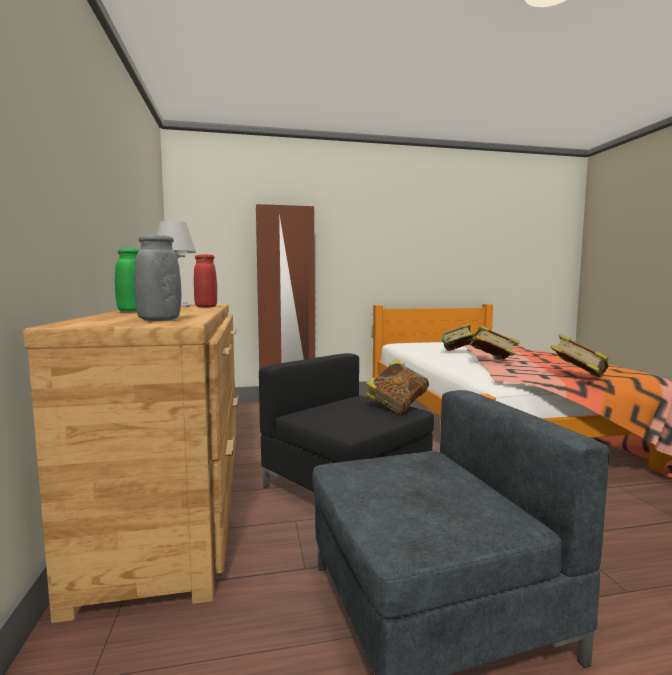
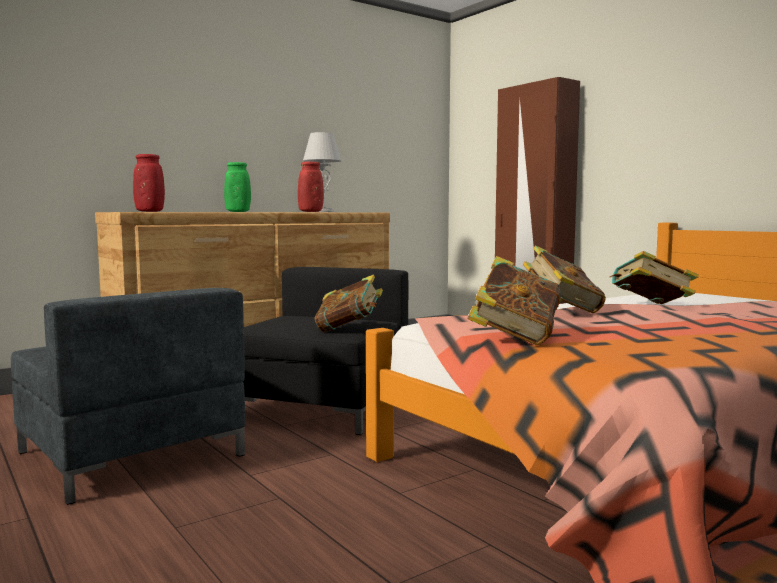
camera: 65 degrees right, 0 degrees up
grey vase [134,234,181,321] -> red vase [133,154,165,212]

